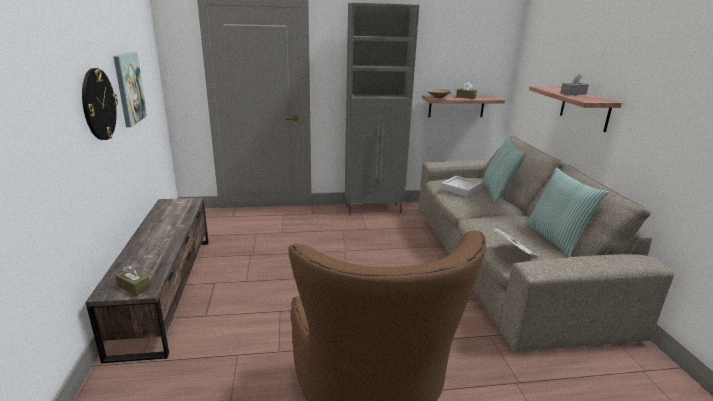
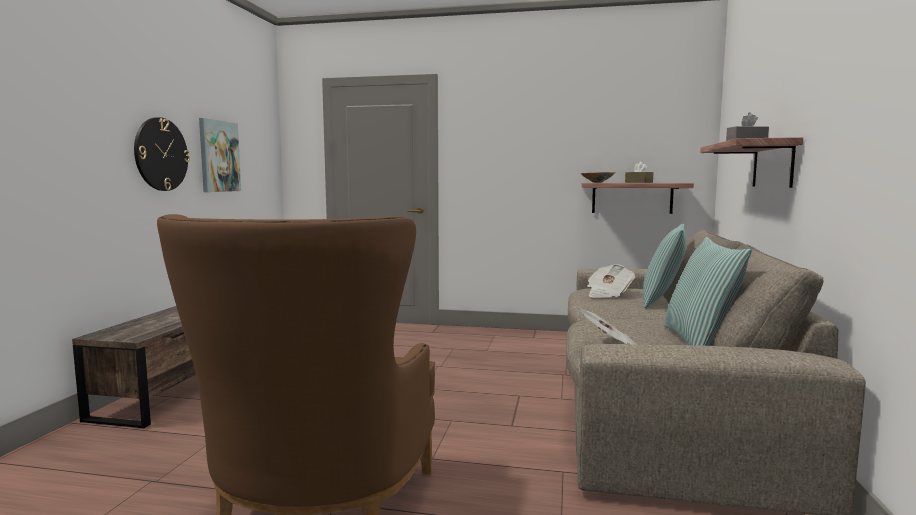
camera: 20 degrees right, 15 degrees down
brown tissue box [115,265,151,296] -> none
grey cabinet [345,3,419,215] -> none
grey tray [441,176,482,197] -> newspaper [587,264,635,298]

